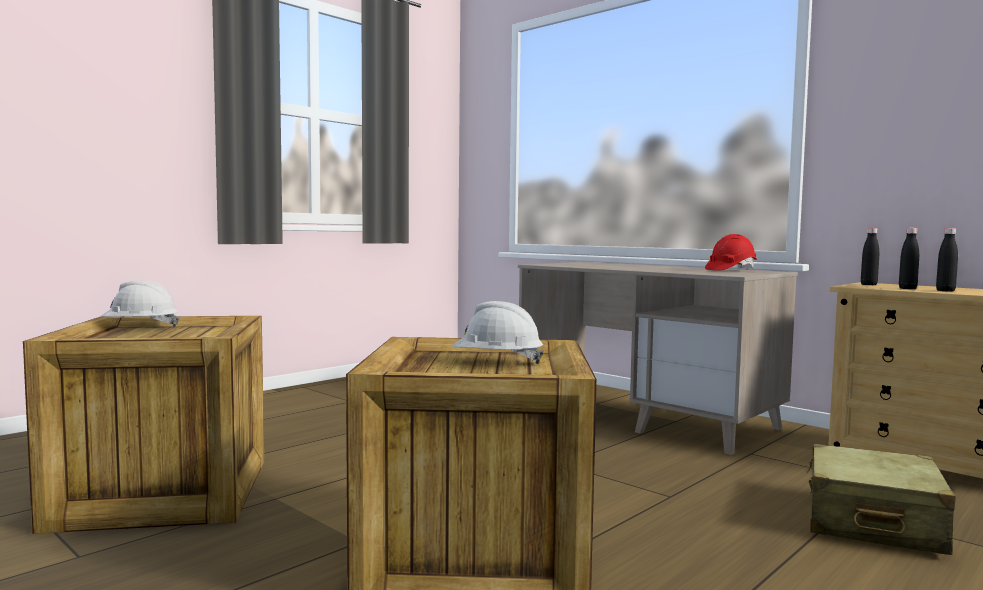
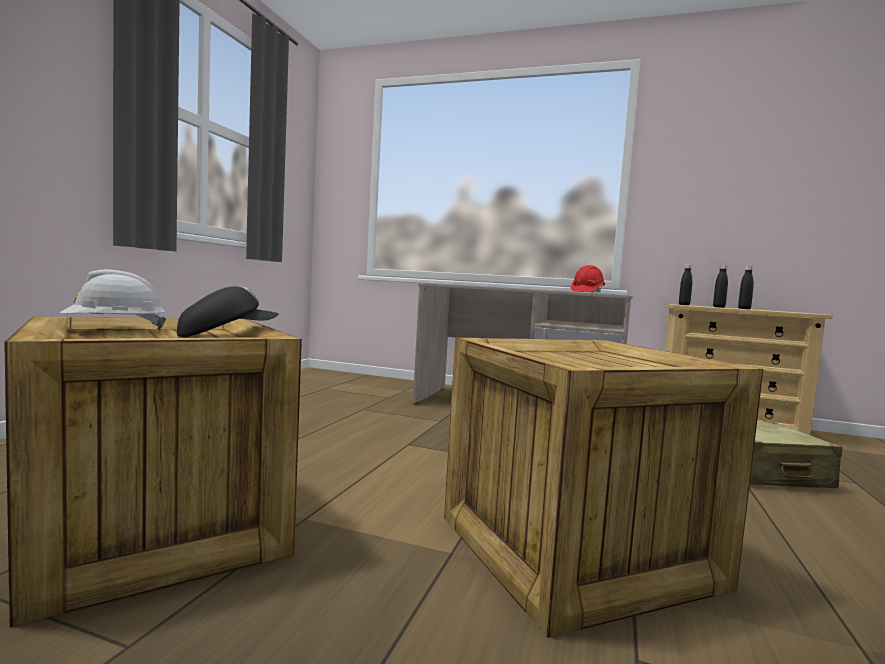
camera: 25 degrees left, 0 degrees up
white hard hat [452,301,544,364] -> none
none -> black cap [177,286,279,337]

